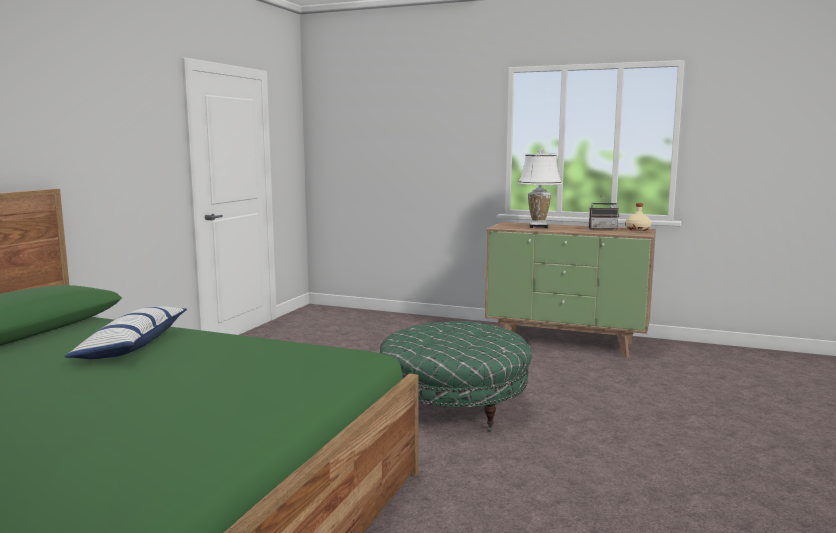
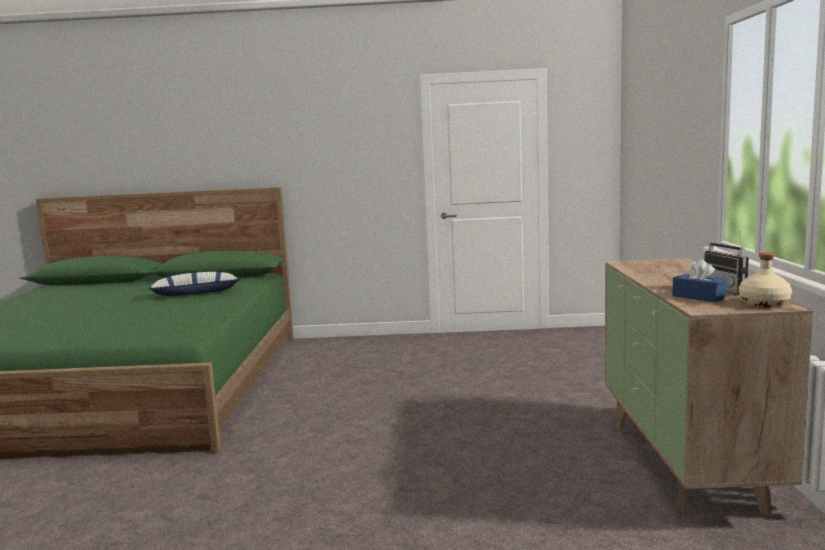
camera: 70 degrees right, 0 degrees up
green ottoman [380,321,532,432] -> none
white table lamp [518,148,562,228] -> none
none -> blue tissue box [672,259,727,302]

